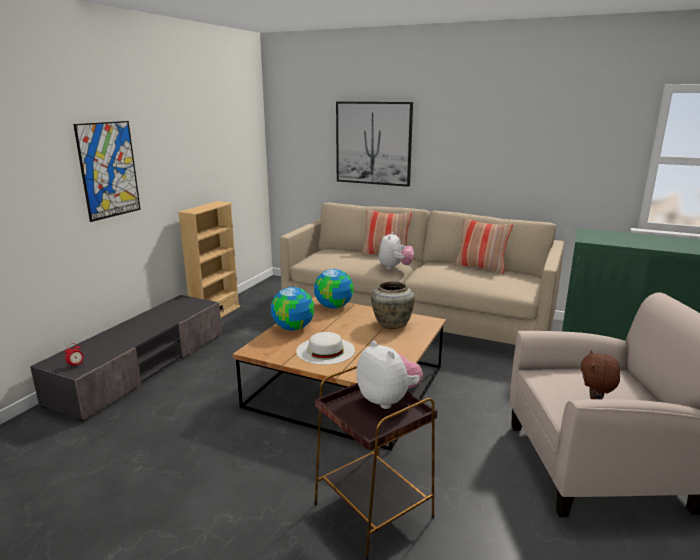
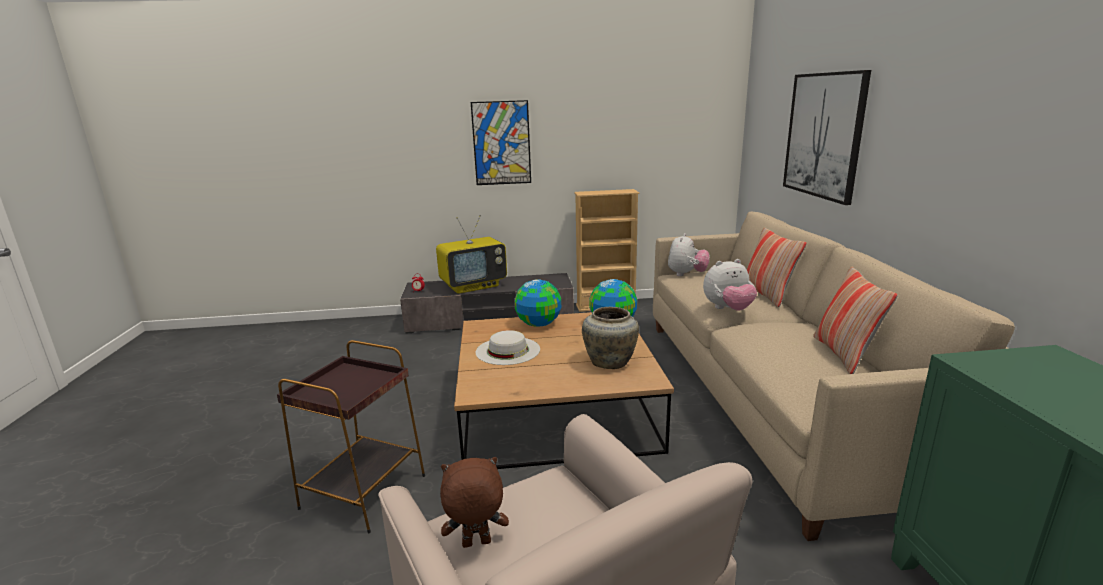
camera: 60 degrees right, 0 degrees up
plush toy [356,341,423,409] -> plush toy moved to [668,233,710,276]
none -> television [436,215,507,294]

